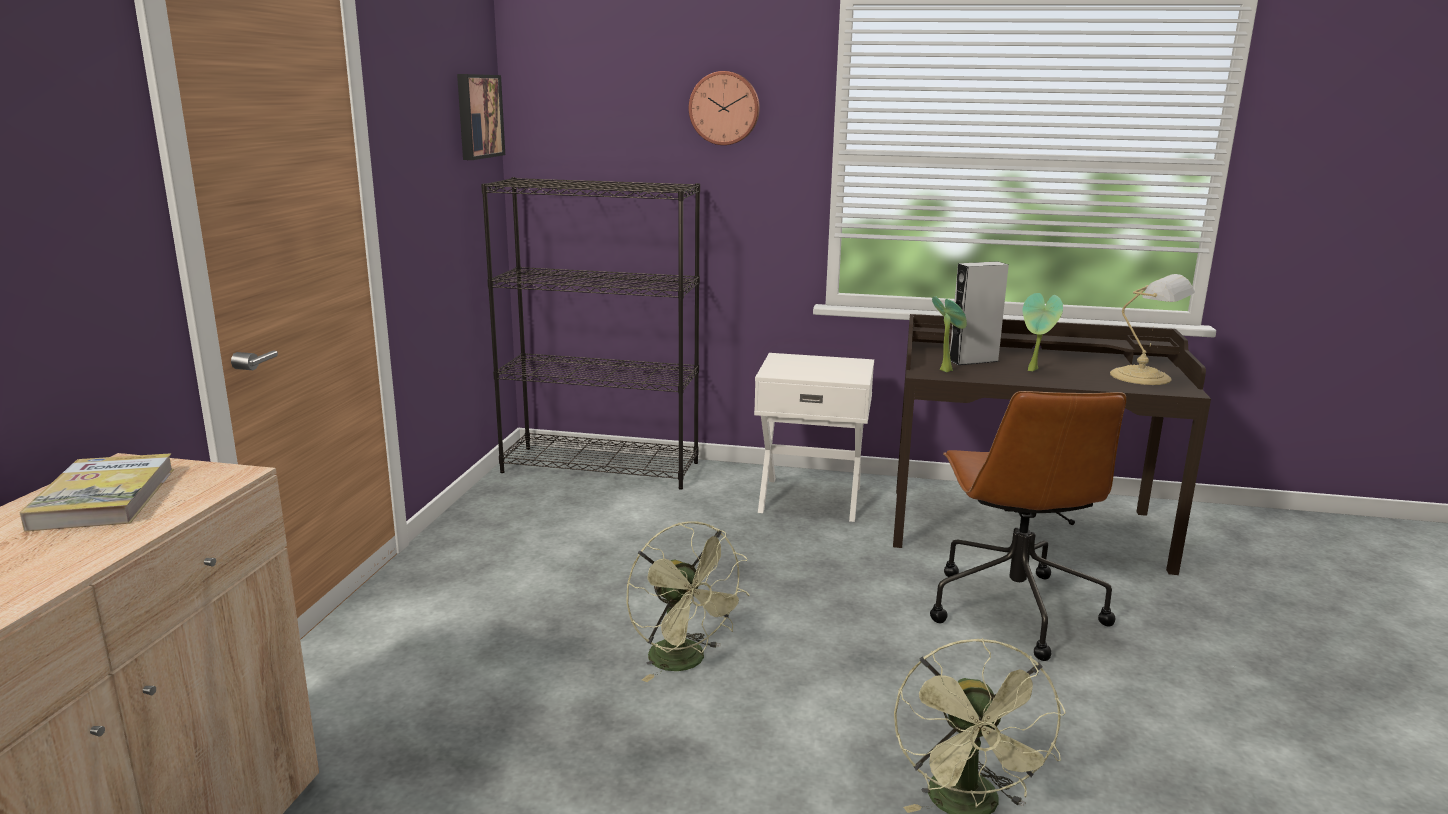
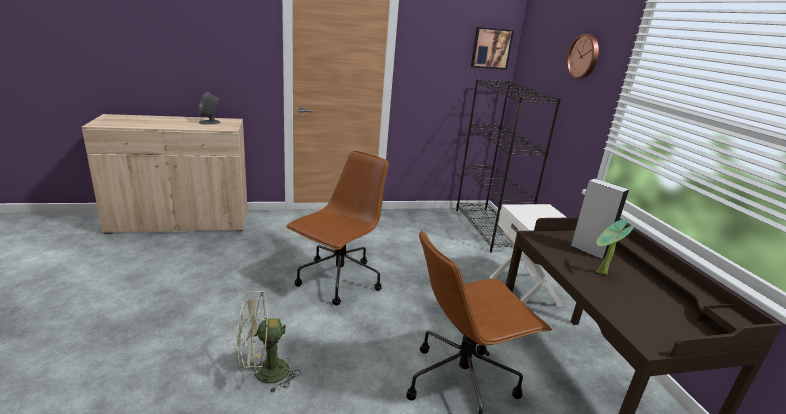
camera: 65 degrees right, 5 degrees up
book [19,453,174,532] -> grey speaker [198,92,220,124]
green fan [626,521,750,682] -> brown office chair [286,151,389,306]
potted plant [932,296,967,372] -> none
table lamp [1110,274,1195,385] -> none

